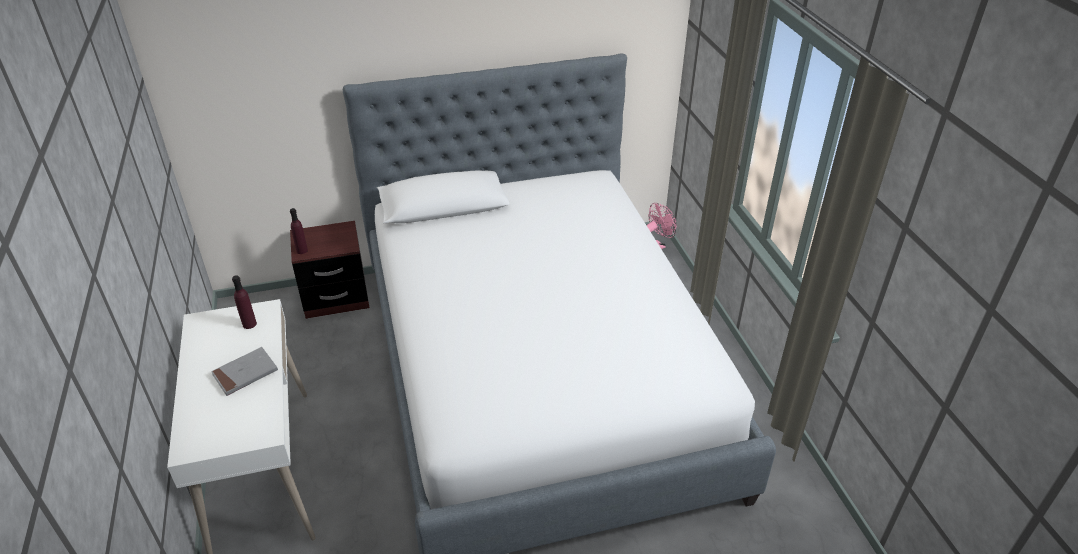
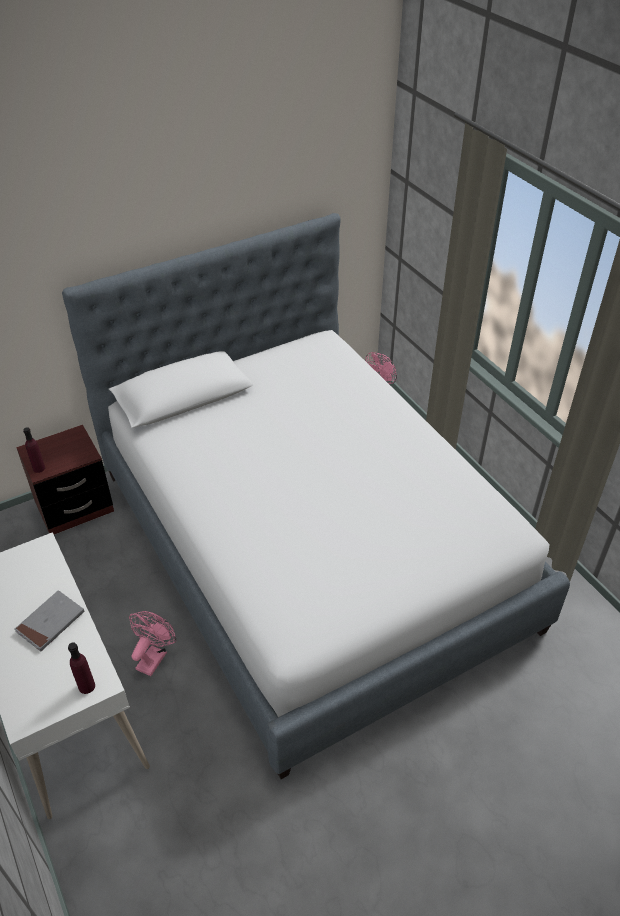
camera: 15 degrees left, 5 degrees up
purple bottle [232,275,257,329] -> purple bottle moved to [68,642,95,694]
none -> pink fan [129,611,176,676]

